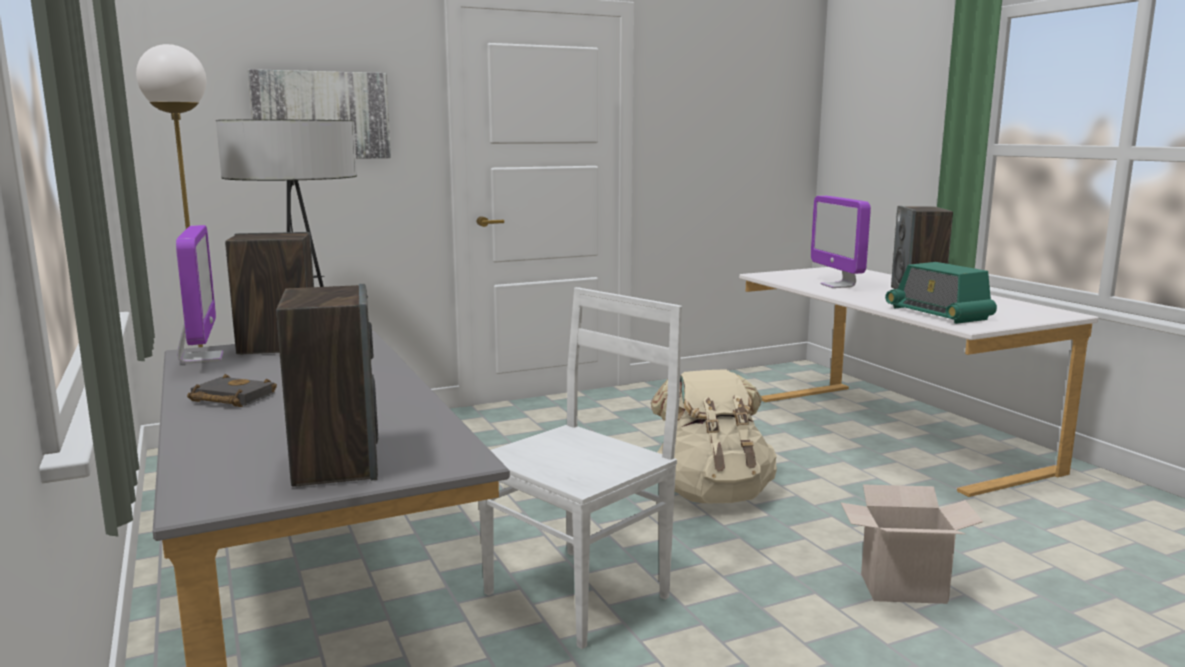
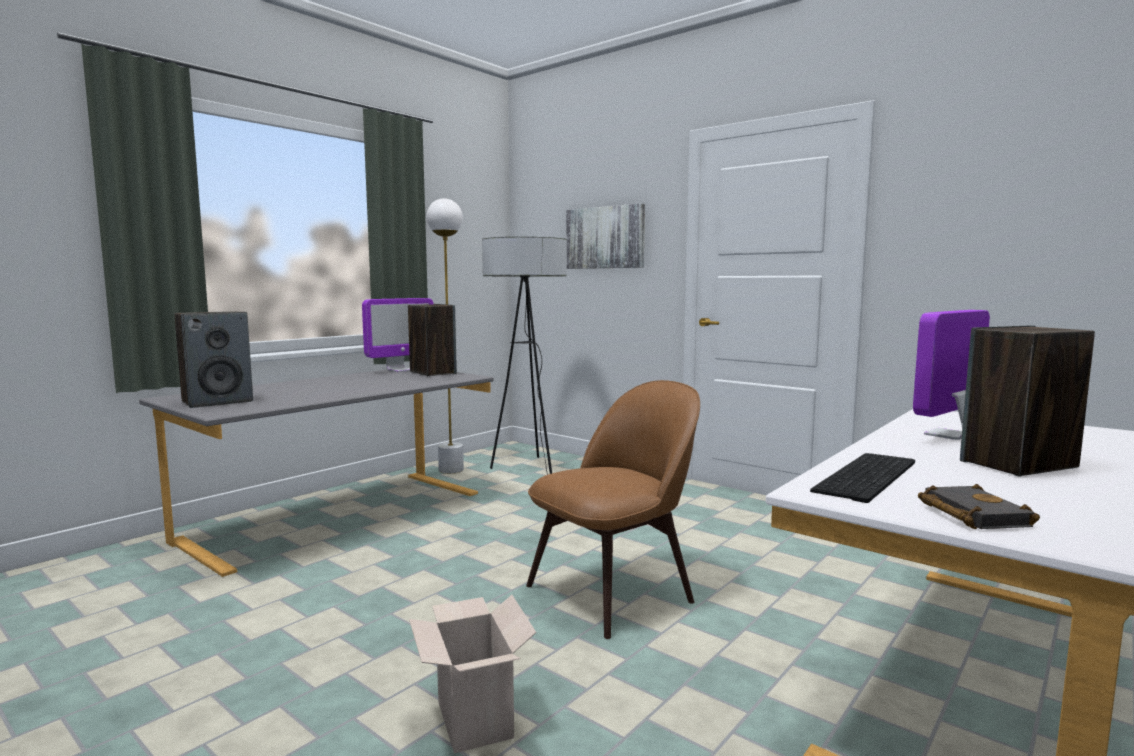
camera: 65 degrees right, 5 degrees down
black book [187,374,277,407] -> black book moved to [918,484,1040,529]
white chair [479,287,682,649] -> none
beige backpack [651,369,777,503] -> brown chair [526,380,700,639]
radio [885,262,997,324] -> keyboard [810,453,915,503]

